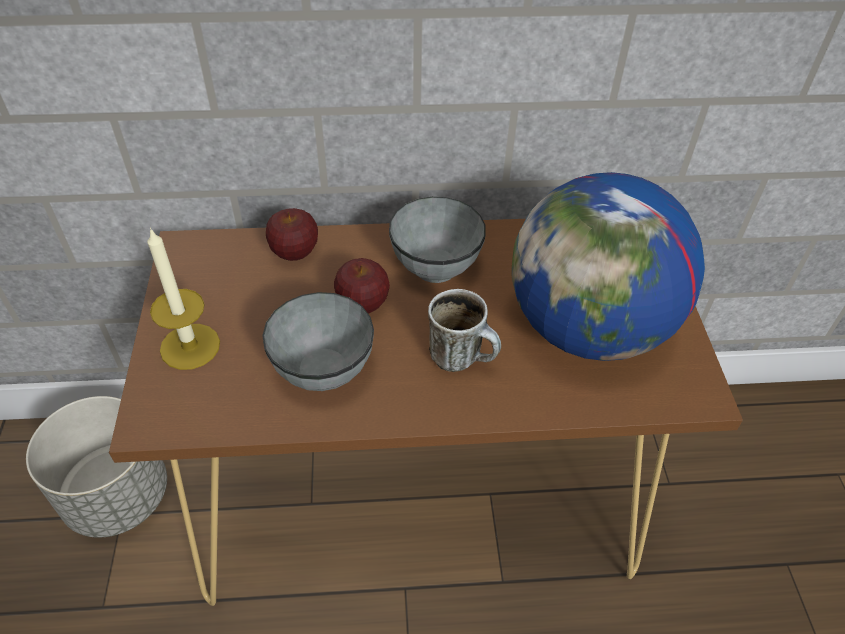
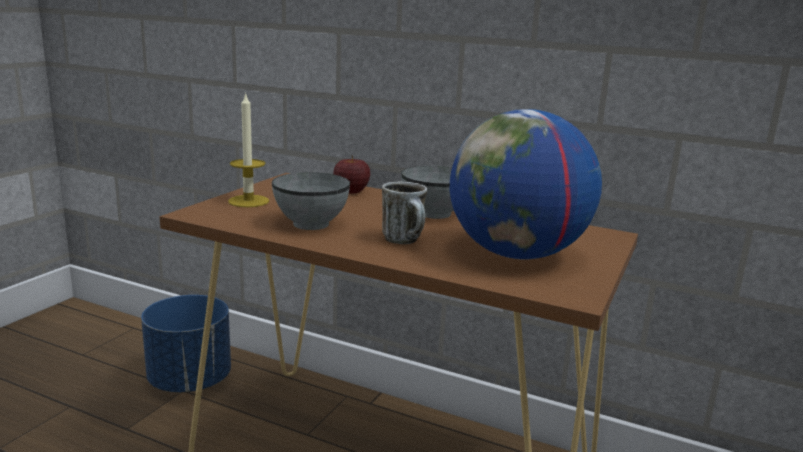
camera: 30 degrees right, 30 degrees down
grey planter [26,396,167,538] -> blue planter [141,295,231,392]
apple [334,258,390,314] -> none

